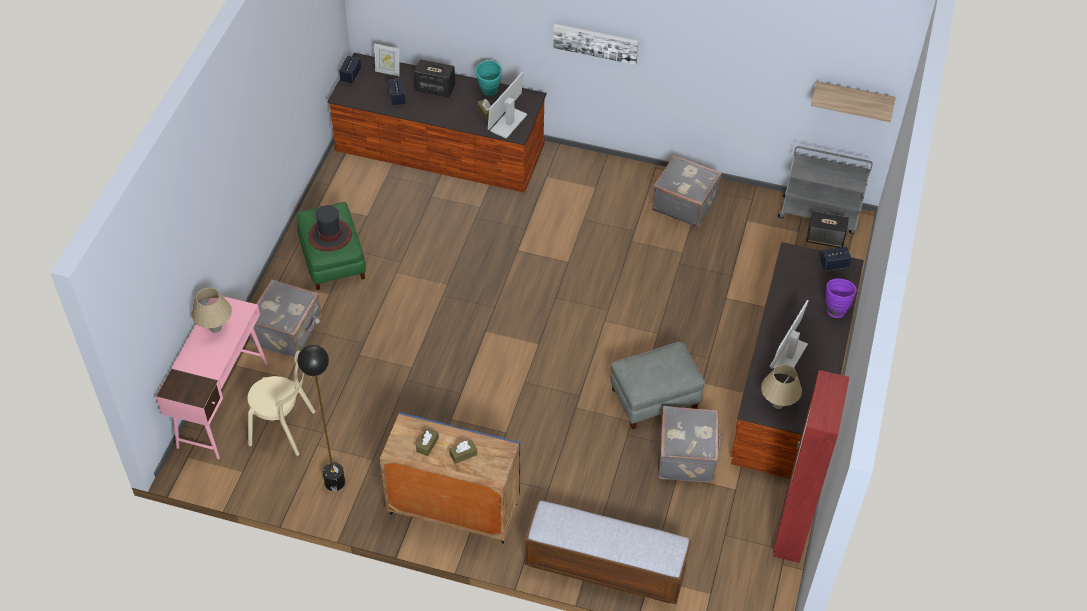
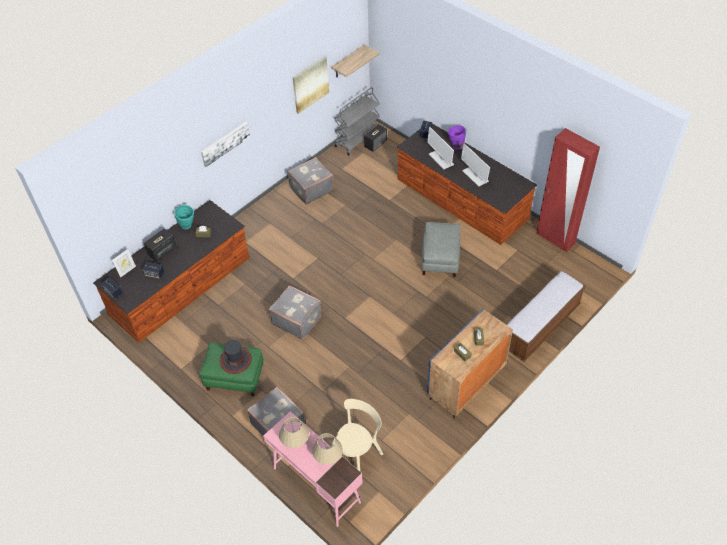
camera: 60 degrees left, 0 degrees up
black floor lamp [297,345,345,491] -> none
monitor [488,72,527,139] -> monitor moved to [427,127,454,169]
grey suitcase [658,406,721,482] -> grey suitcase moved to [269,285,322,340]
beige table lamp [761,364,802,409] -> beige table lamp moved to [312,433,343,465]
none -> picture [293,56,329,114]

